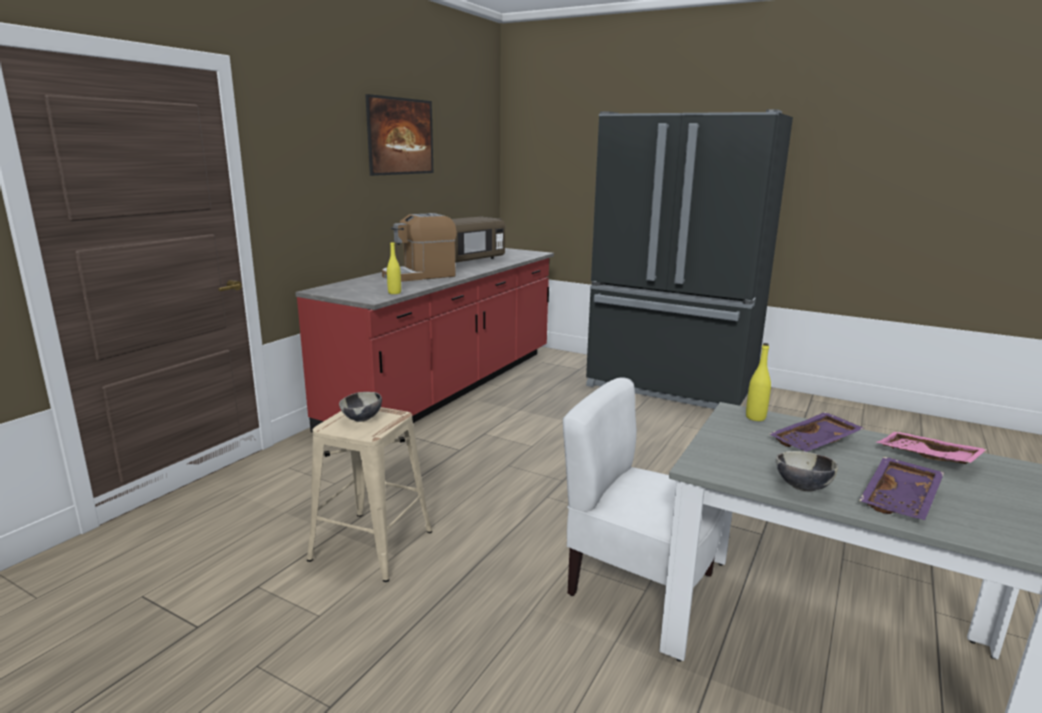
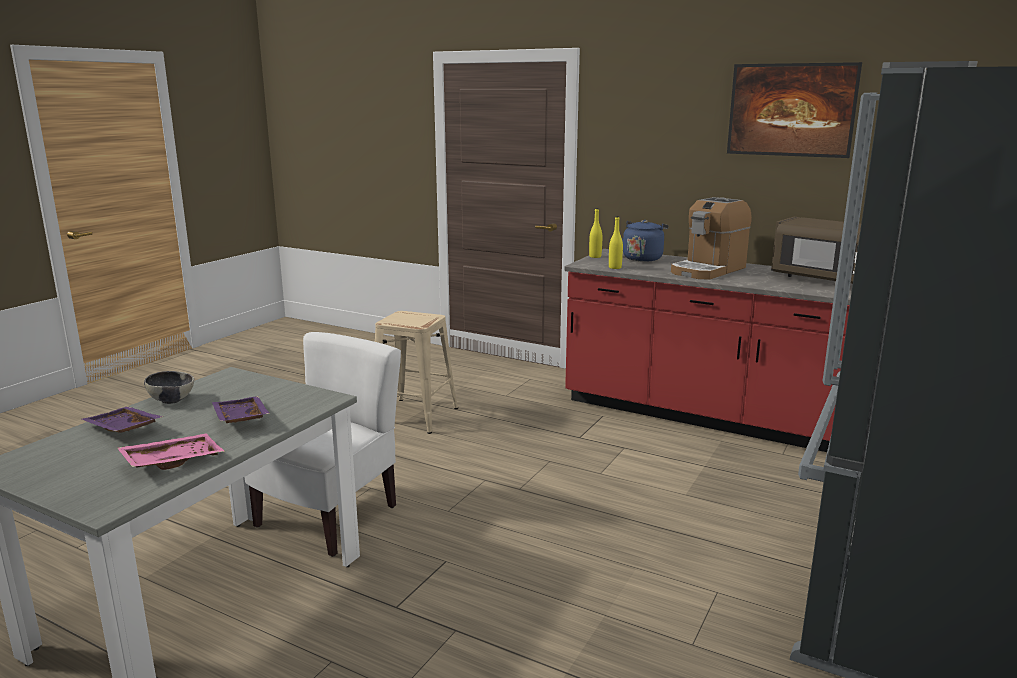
camera: 90 degrees right, 0 degrees up
bowl [339,392,382,422] -> none
coffee machine [382,213,457,282] -> coffee machine turned 105 degrees counterclockwise [671,197,752,280]
yellow bottle [746,343,771,421] -> yellow bottle moved to [589,208,602,258]
none -> blue kettle [621,220,669,262]

